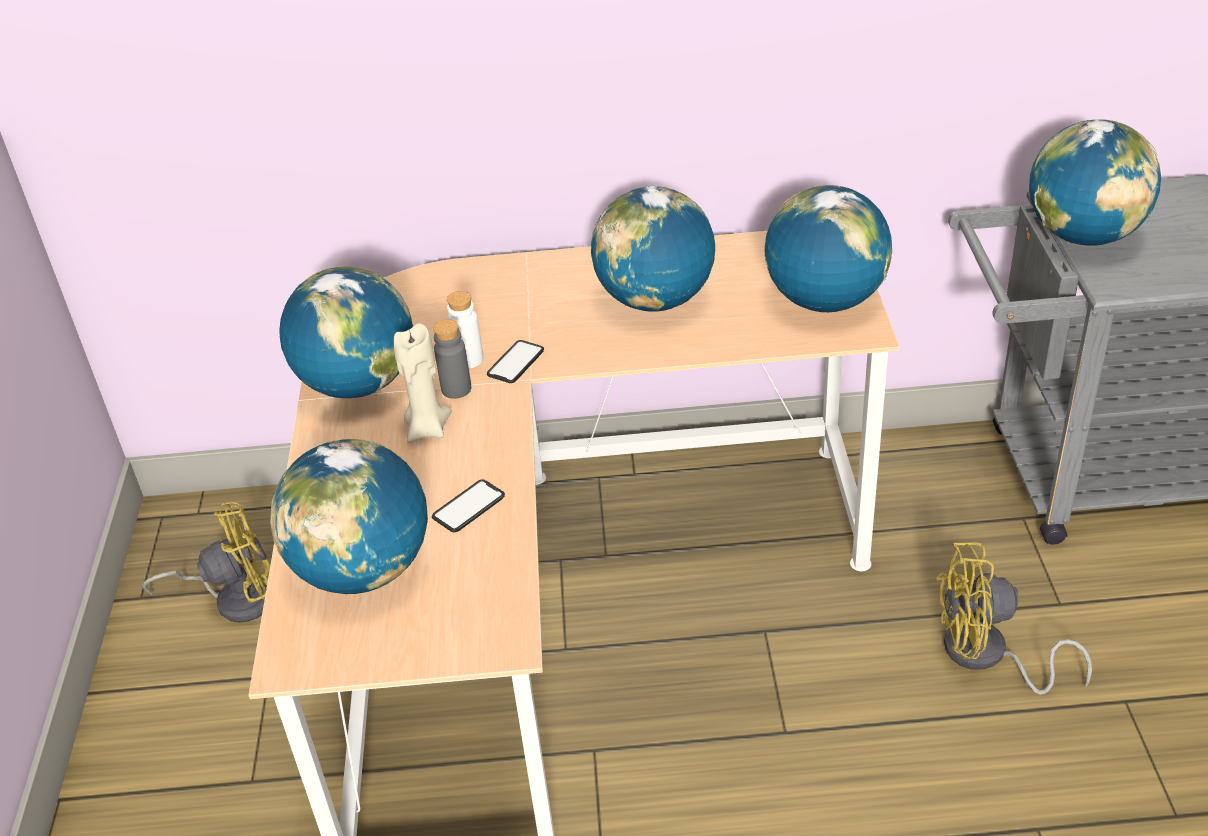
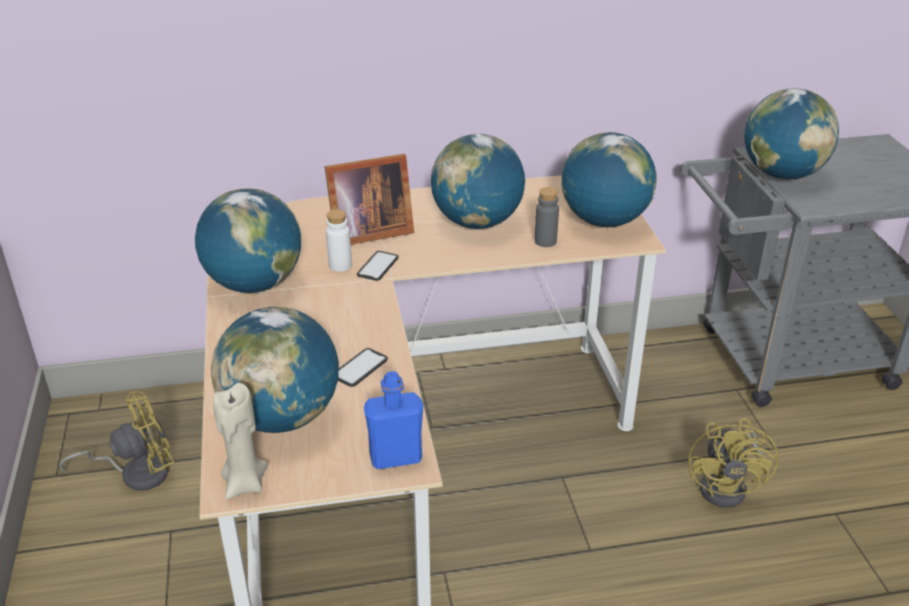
camera: 10 degrees left, 5 degrees down
beige candle [394,323,452,443] -> beige candle moved to [213,383,268,499]
grey bottle [433,319,471,399] -> grey bottle moved to [535,187,559,247]
yellow fan [936,542,1092,695] -> yellow fan turned 75 degrees counterclockwise [688,418,779,508]
none -> picture frame [325,154,414,244]
none -> blue bottle [364,371,423,469]

